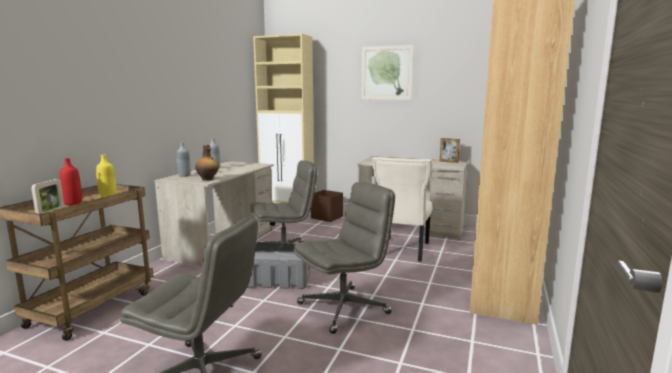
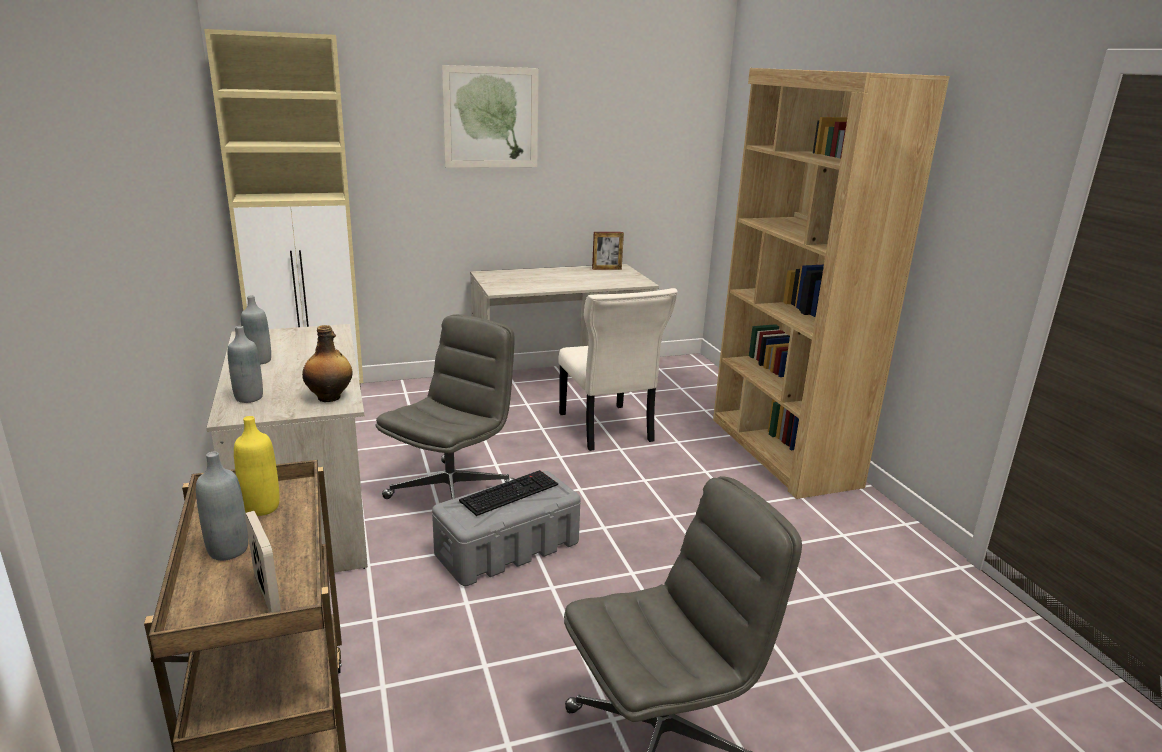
camera: 40 degrees left, 10 degrees up
red bottle [60,158,82,205] -> grey bottle [196,452,248,561]
grey office chair [294,182,395,334] -> none
brown storage box [311,190,343,222] -> none

